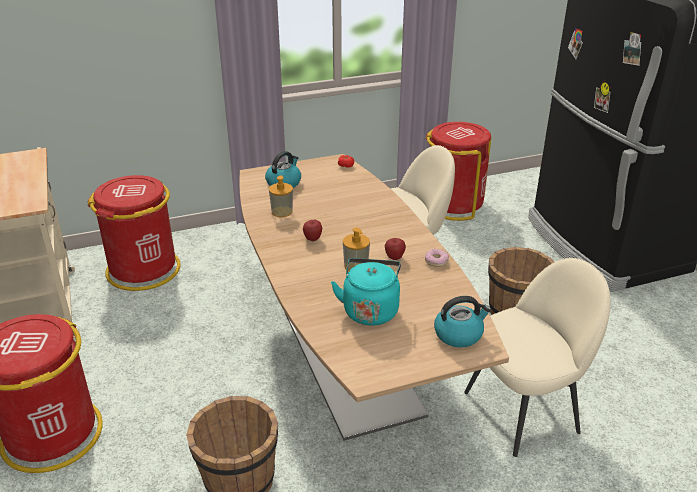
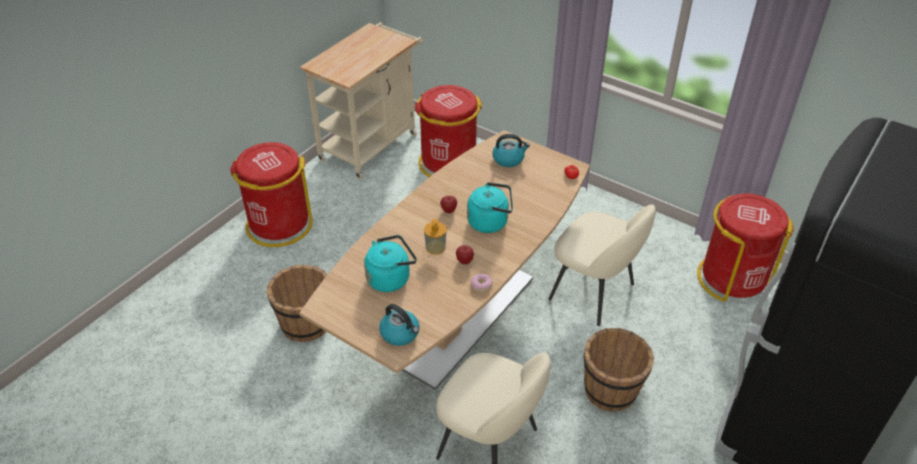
camera: 55 degrees right, 10 degrees up
soap dispenser [269,175,293,217] -> none
none -> turquoise kettle [467,182,513,233]

